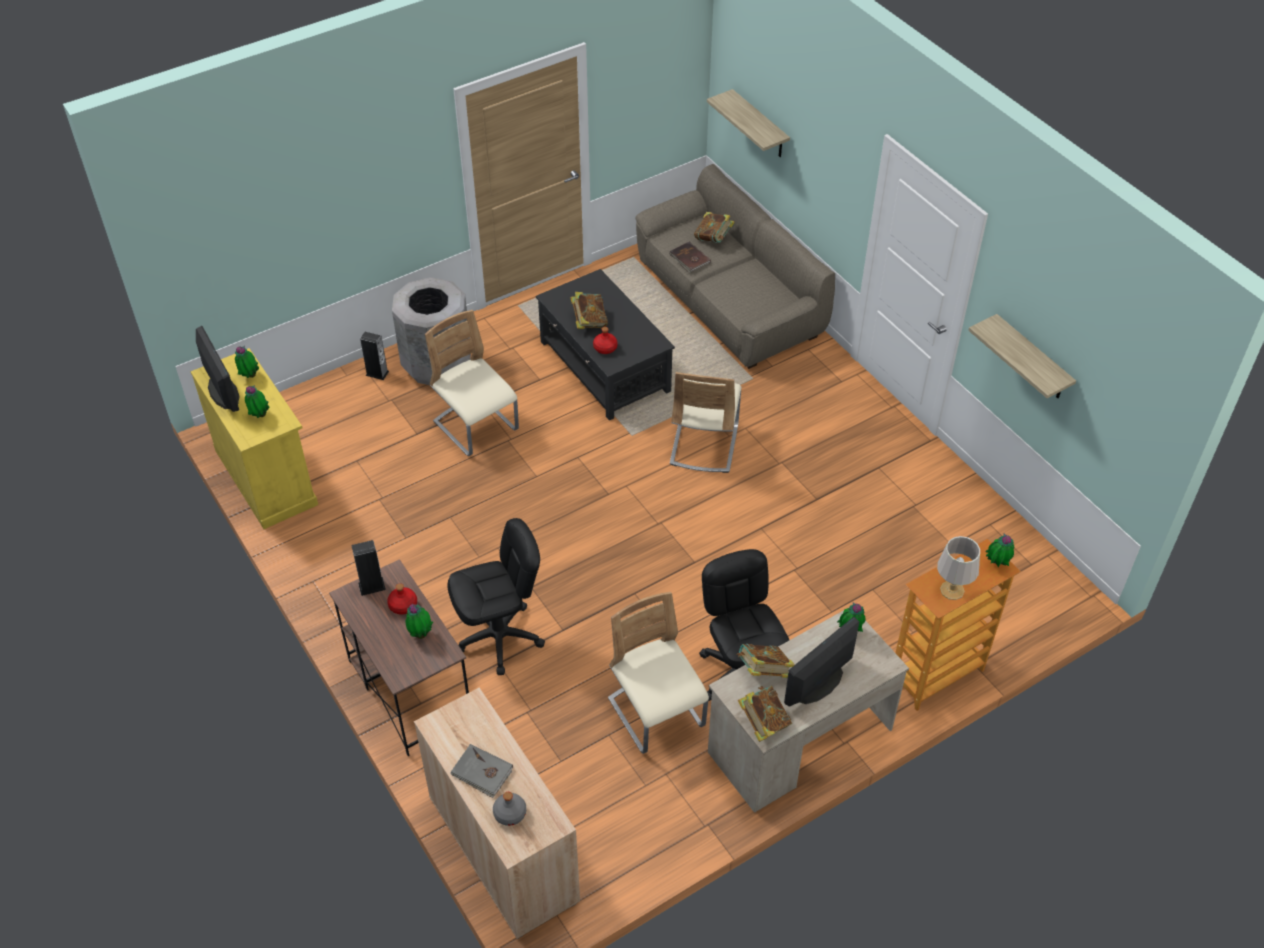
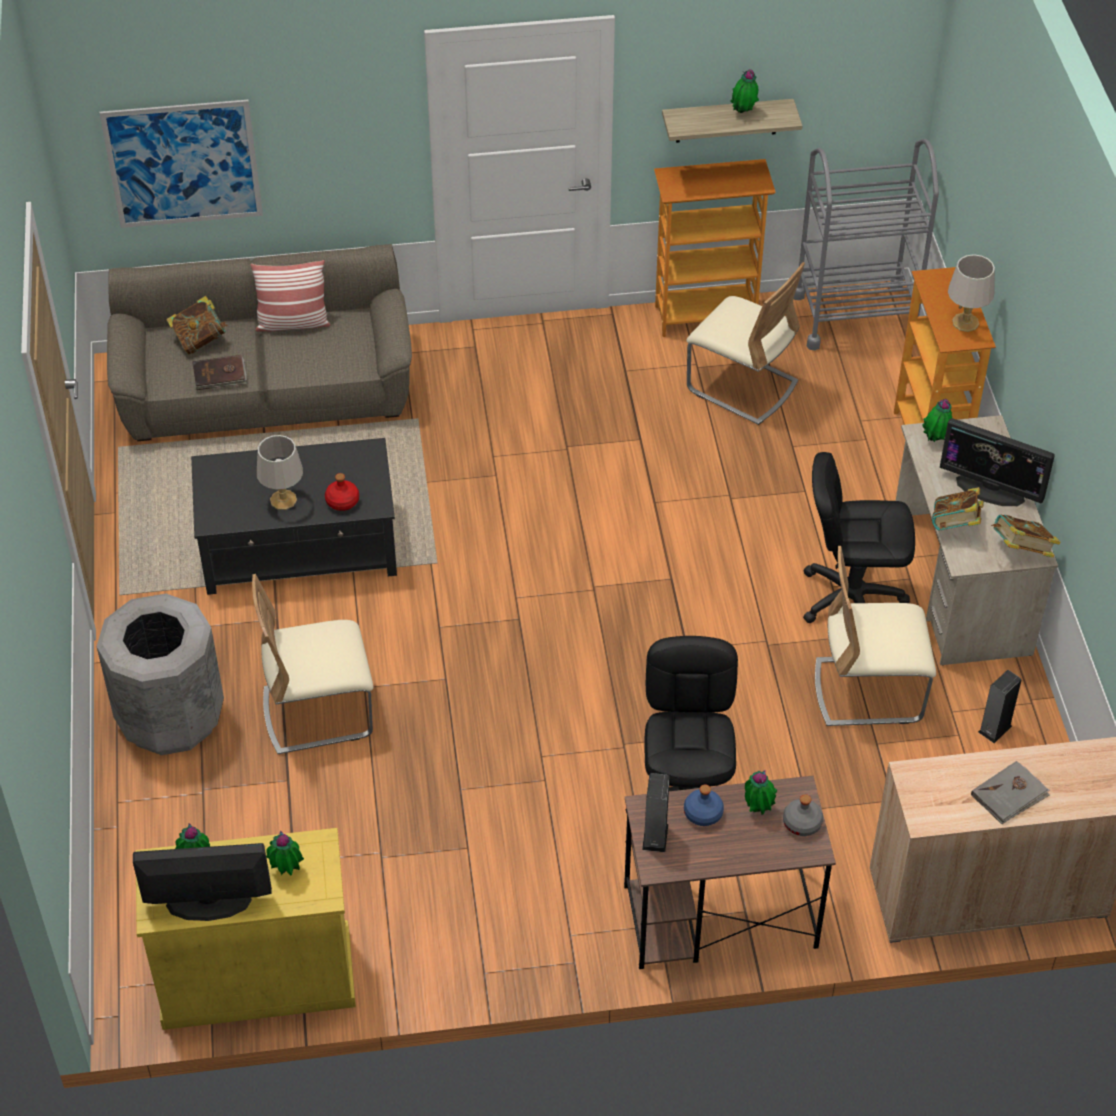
camera: 65 degrees left, 0 degrees up
speaker [360,332,389,380] -> speaker moved to [978,670,1021,743]
red bottle [387,583,417,615] -> blue bottle [684,784,724,826]
grey bottle [493,792,526,826] -> grey bottle moved to [783,794,823,836]
book [570,292,608,329] -> grey table lamp [257,435,303,510]
beige chair [670,372,742,473] -> beige chair moved to [686,262,805,425]
shelf [707,89,790,157] -> picture [99,100,263,228]
monitor [784,617,859,707] -> monitor turned 45 degrees counterclockwise [940,418,1055,506]
potted plant [985,533,1014,567] -> potted plant moved to [730,69,759,113]
none -> pillow [250,260,330,332]
none -> bookcase [654,159,775,337]
none -> grey cart [794,139,939,350]

